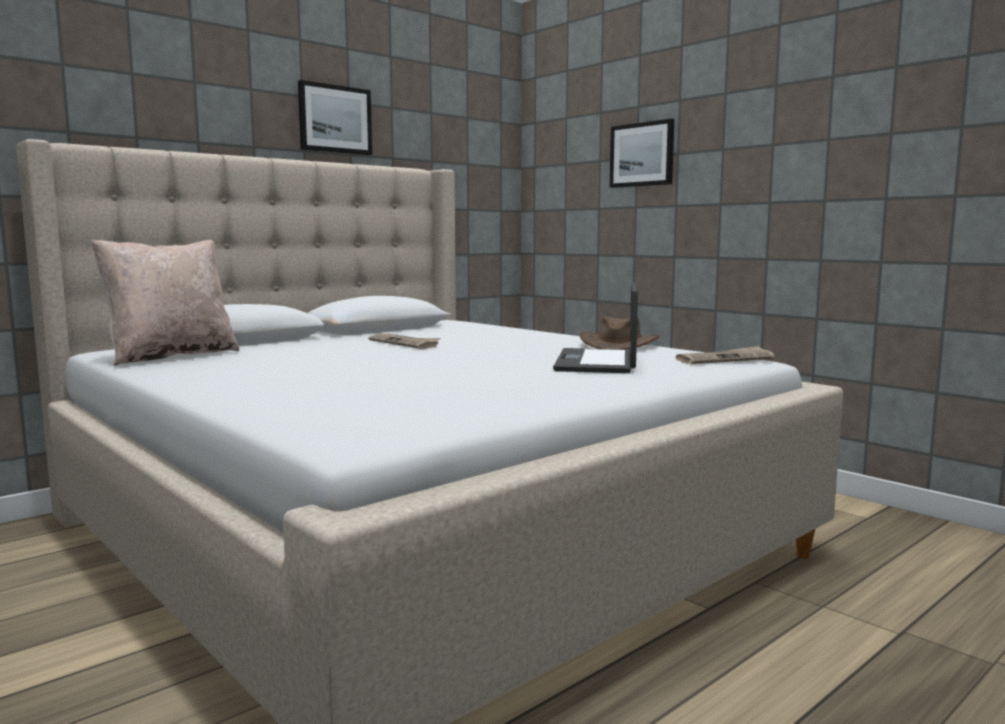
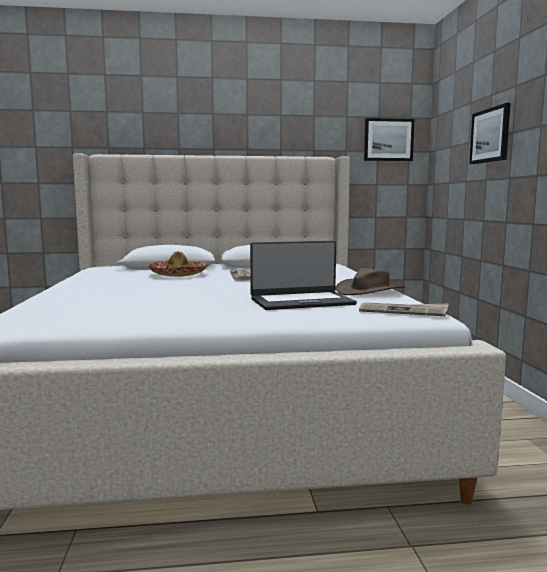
camera: 35 degrees right, 0 degrees up
beige pillow [91,240,240,366] -> none
picture [298,80,372,155] -> picture moved to [364,118,415,161]
laptop [553,283,638,373] -> laptop turned 150 degrees counterclockwise [250,241,357,310]
none -> hat [147,251,208,277]

